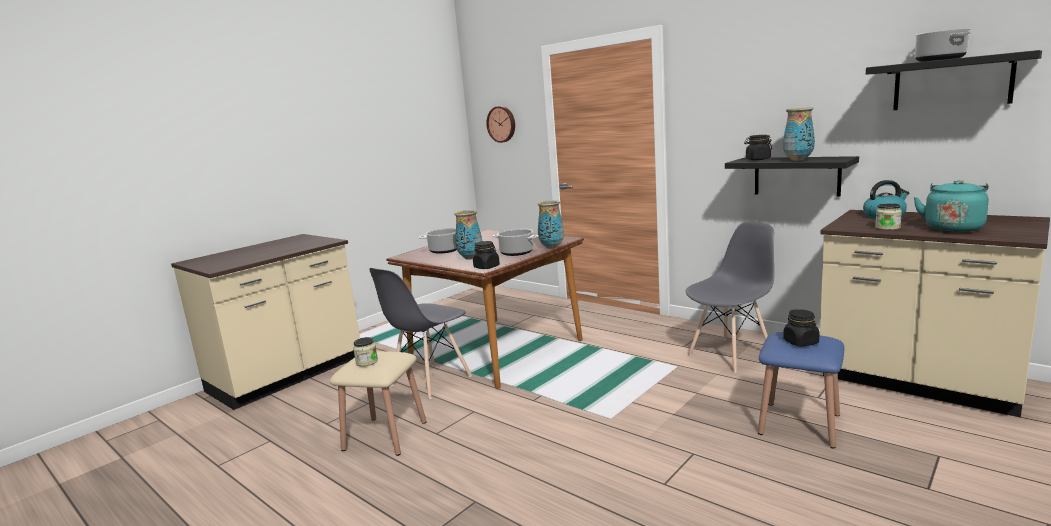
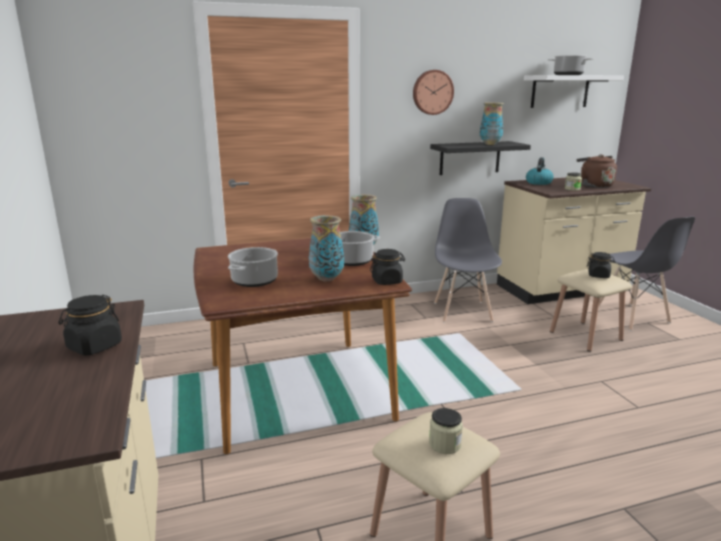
camera: 60 degrees left, 5 degrees up
grey chair [369,268,472,400] -> grey chair moved to [599,217,695,331]
wall clock [486,106,515,143] -> wall clock moved to [413,70,454,115]
black jar [744,135,772,160] -> black jar moved to [58,295,122,356]
blue stool [758,332,844,449] -> beige stool [550,269,632,352]
black shelf [866,50,1042,110] -> white shelf [524,75,624,108]
turquoise kettle [914,180,989,232] -> brown kettle [577,154,617,188]

